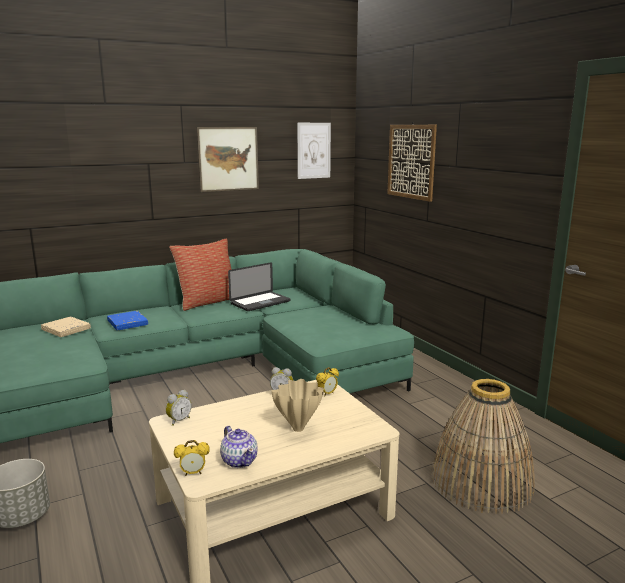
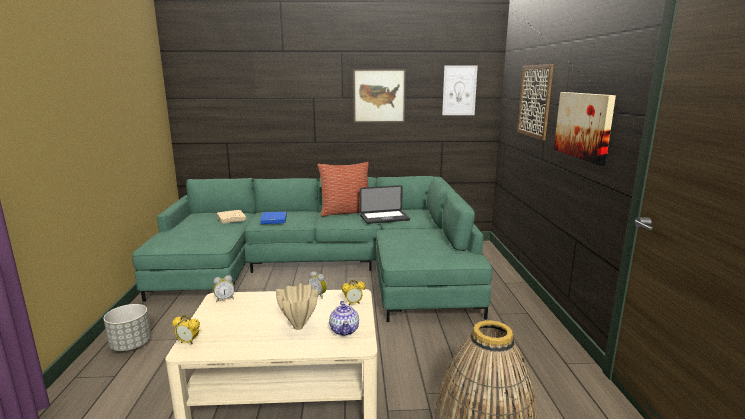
camera: 25 degrees right, 0 degrees up
teapot [220,426,257,468] -> teapot moved to [329,301,359,336]
none -> picture [554,92,616,165]

